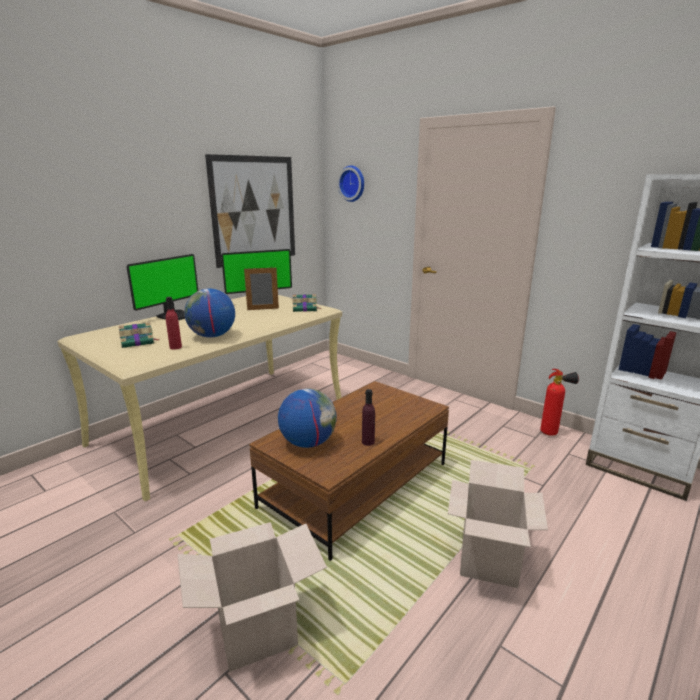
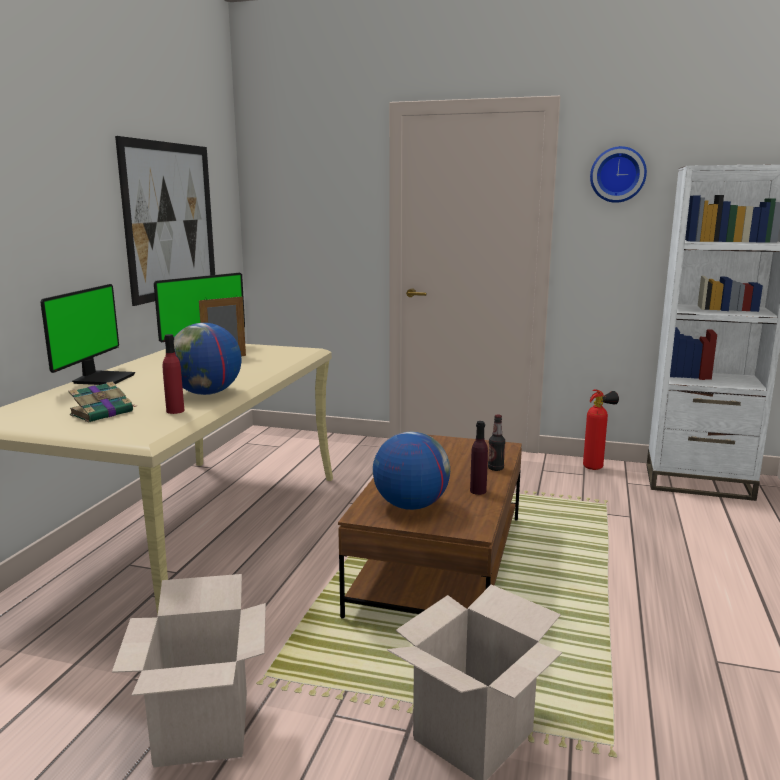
camera: 25 degrees left, 5 degrees down
book [292,294,320,312] -> none
wall clock [337,165,364,202] -> wall clock moved to [590,146,647,203]
cardboard box [448,460,548,588] -> cardboard box moved to [112,574,266,768]
none -> bottle [488,414,505,471]

